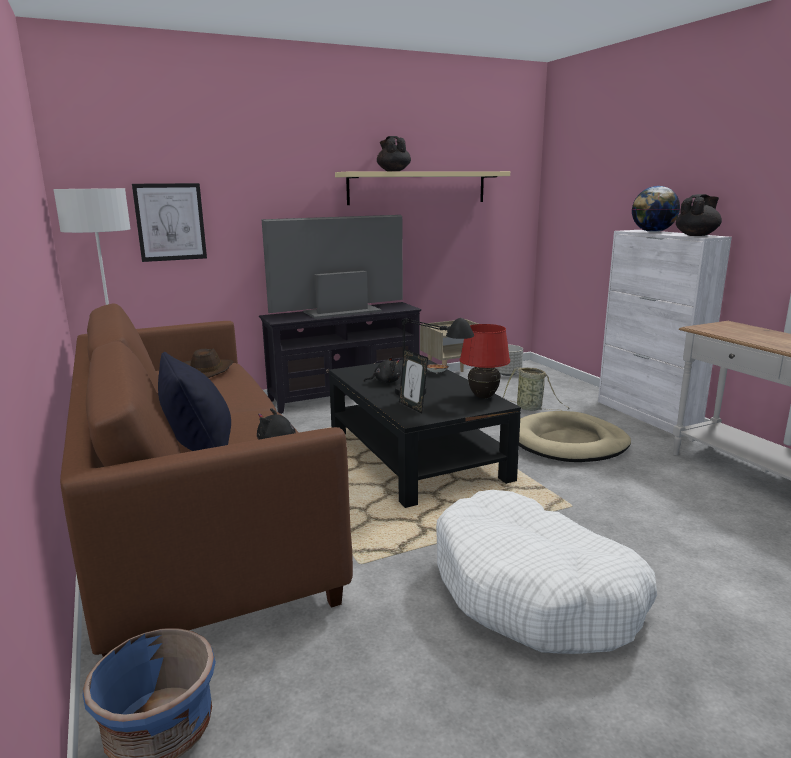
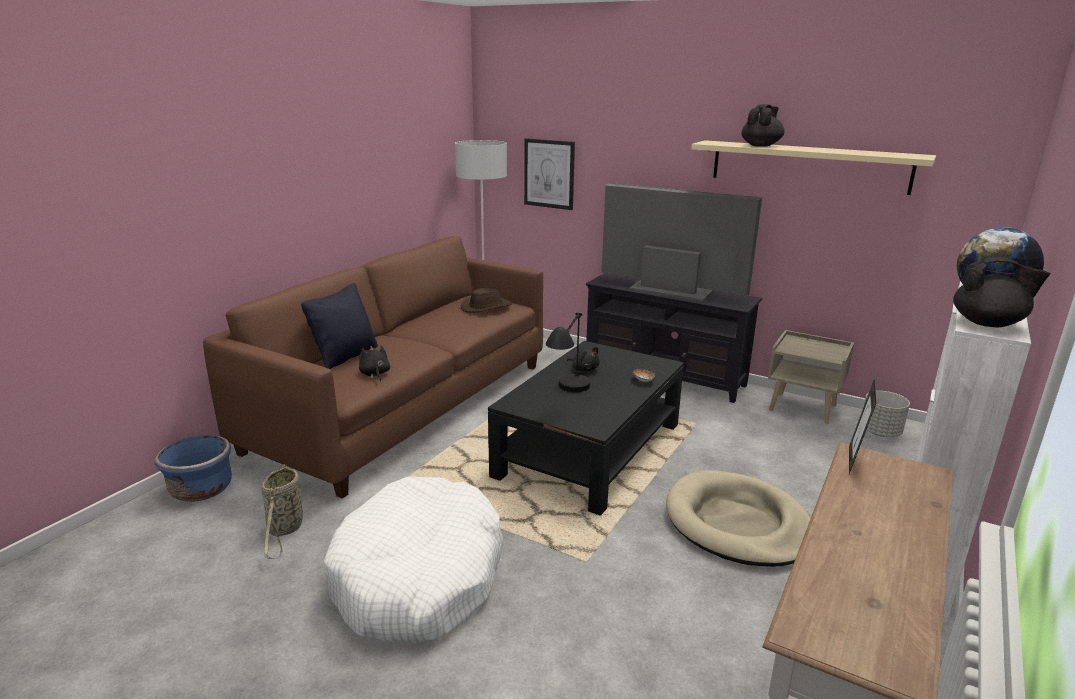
camera: 55 degrees right, 5 degrees up
picture frame [399,349,428,413] -> picture frame moved to [849,379,876,474]
red table lamp [460,324,510,398] -> none
basket [503,368,569,411] -> basket moved to [261,464,303,559]

